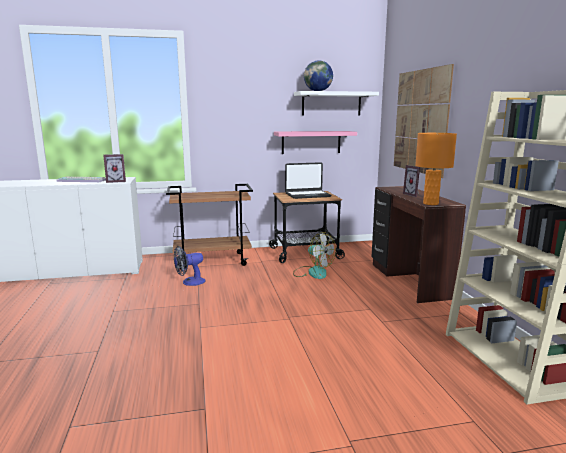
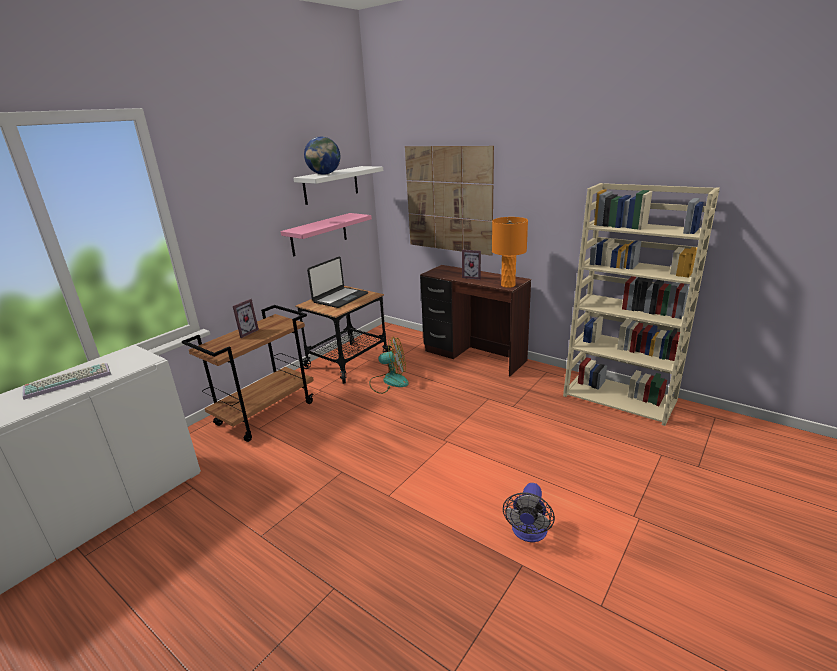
camera: 40 degrees left, 10 degrees up
picture frame [103,154,126,183] -> picture frame moved to [233,299,259,338]
fan [174,246,205,286] -> fan moved to [503,483,555,542]

